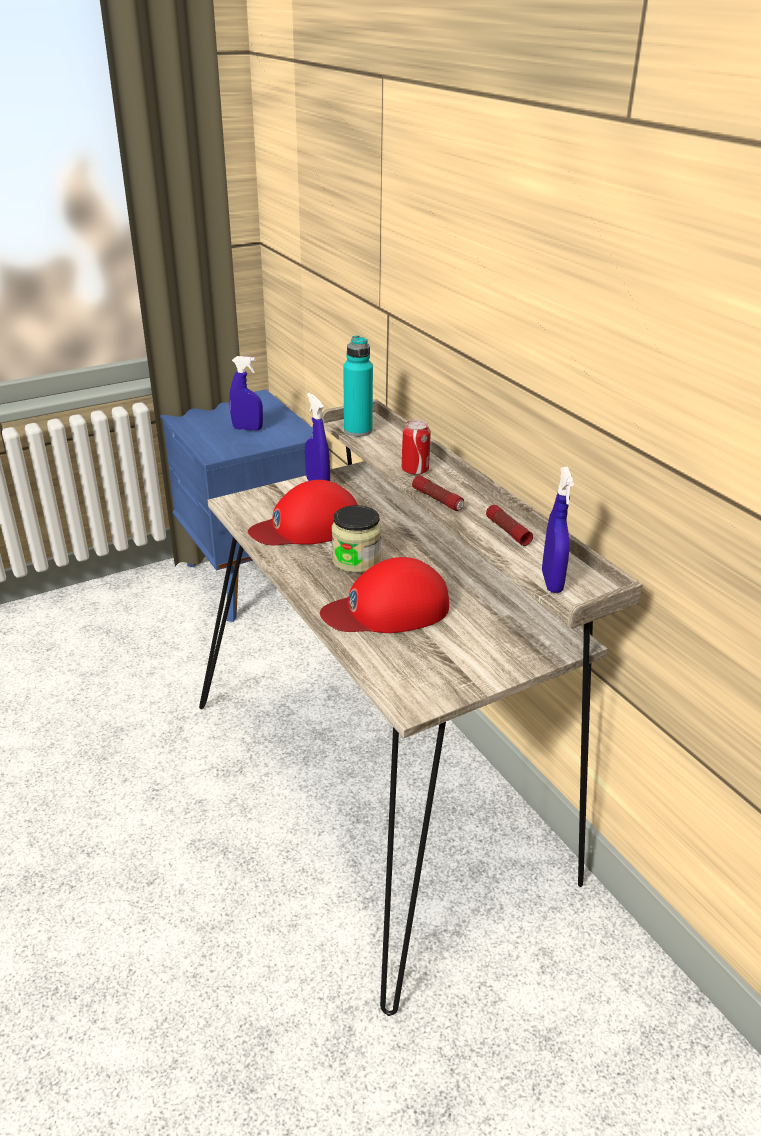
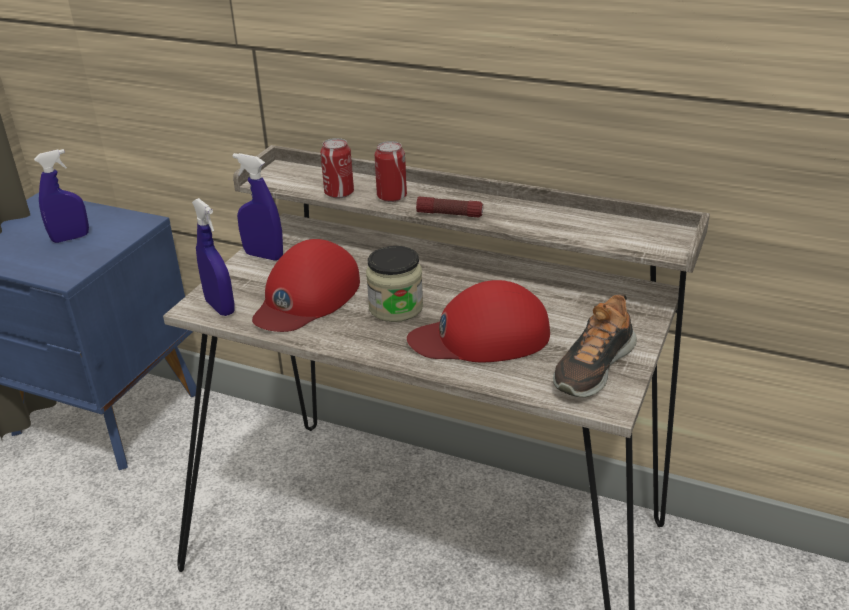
camera: 35 degrees left, 0 degrees up
red cap [320,557,449,633] -> red cap turned 45 degrees clockwise [407,280,550,362]
turquoise bottle [343,335,373,437] -> none
flashlight [486,505,533,546] -> none
blue spray bottle [542,467,574,593] -> blue spray bottle moved to [192,198,235,316]
none -> can [320,138,354,198]
none -> shoe [553,294,637,397]

